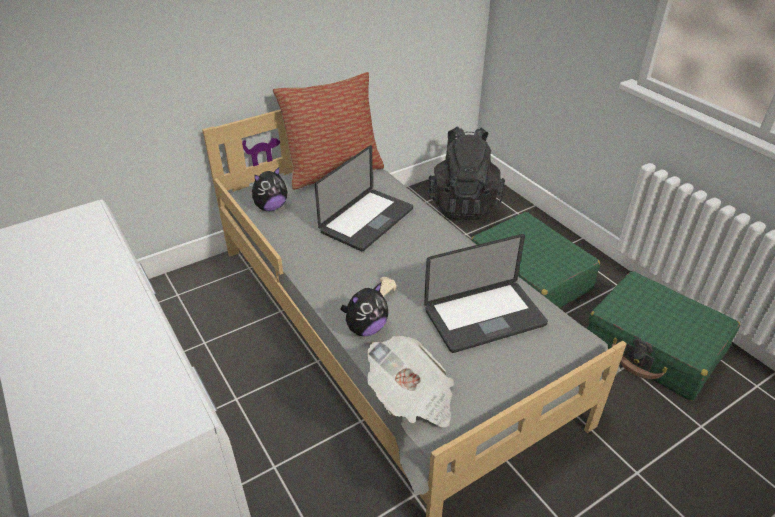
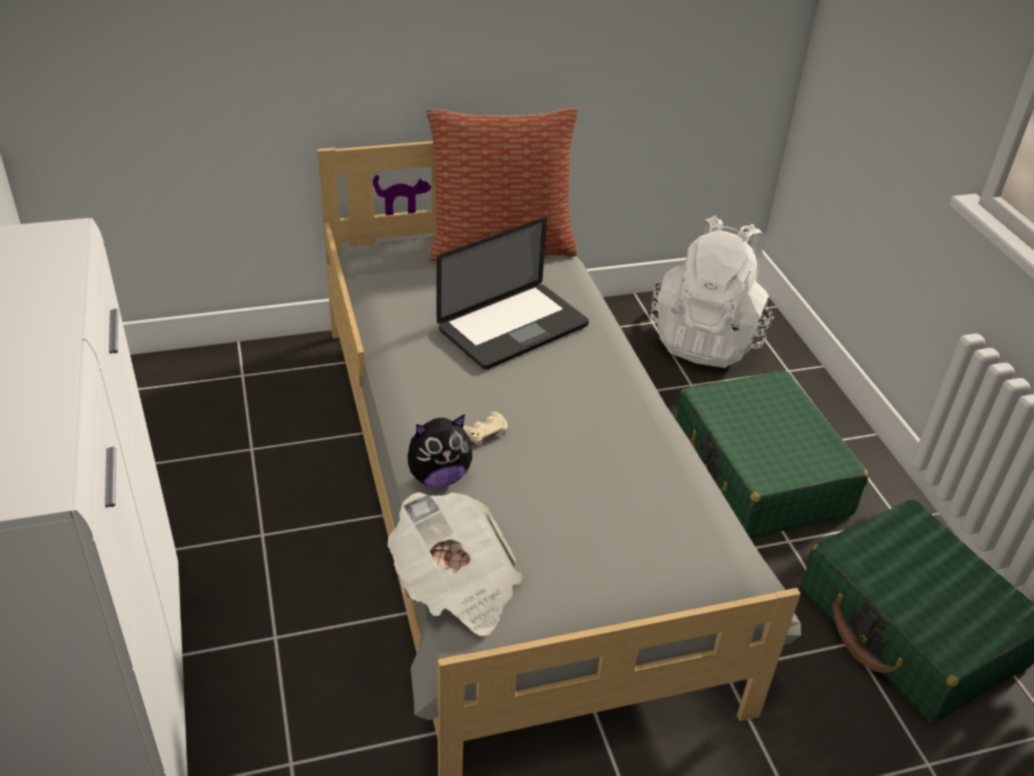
camera: 15 degrees right, 0 degrees up
plush toy [252,167,288,211] -> none
laptop [424,234,548,353] -> none
black backpack [428,127,505,220] -> white backpack [650,216,774,368]

